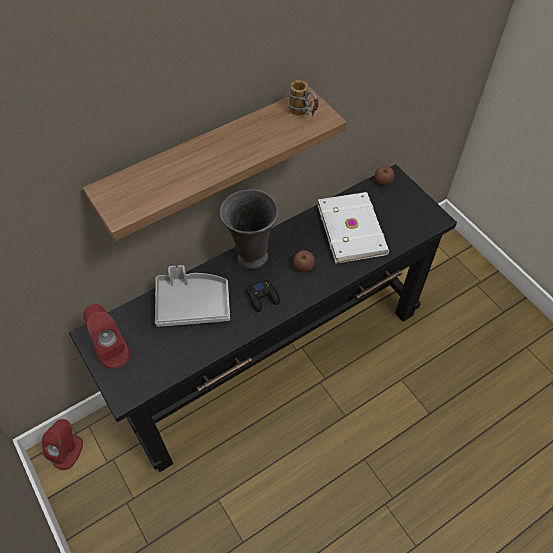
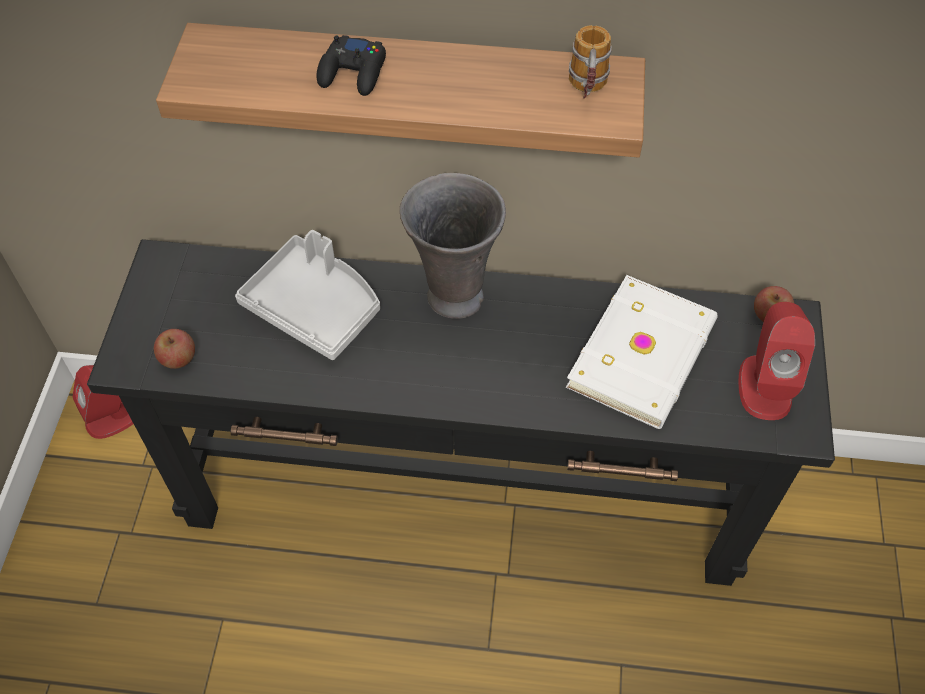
camera: 40 degrees right, 0 degrees up
red speaker [83,304,130,369] -> red speaker moved to [738,302,815,420]
black game controller [247,279,280,312] -> black game controller moved to [317,35,386,96]
apple [293,250,315,272] -> apple moved to [154,329,195,369]

